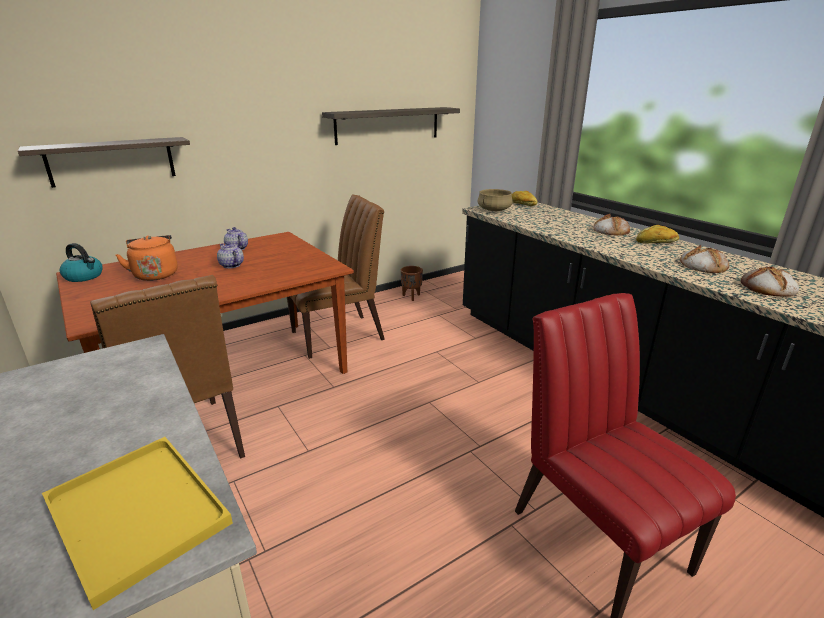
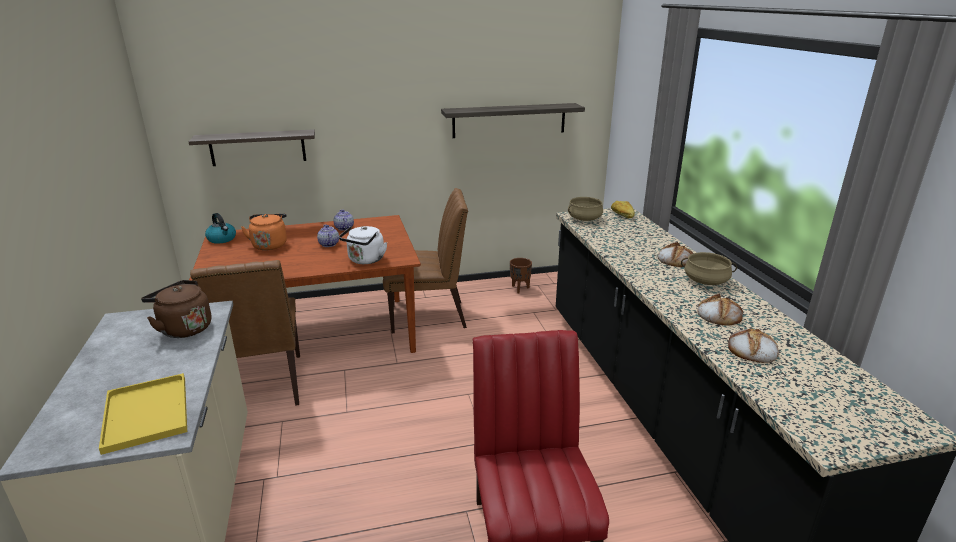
camera: 20 degrees right, 0 degrees up
bread [636,225,679,244] -> beige cooking pot [681,252,737,285]
none -> brown kettle [141,280,211,338]
none -> white kettle [339,226,387,264]

